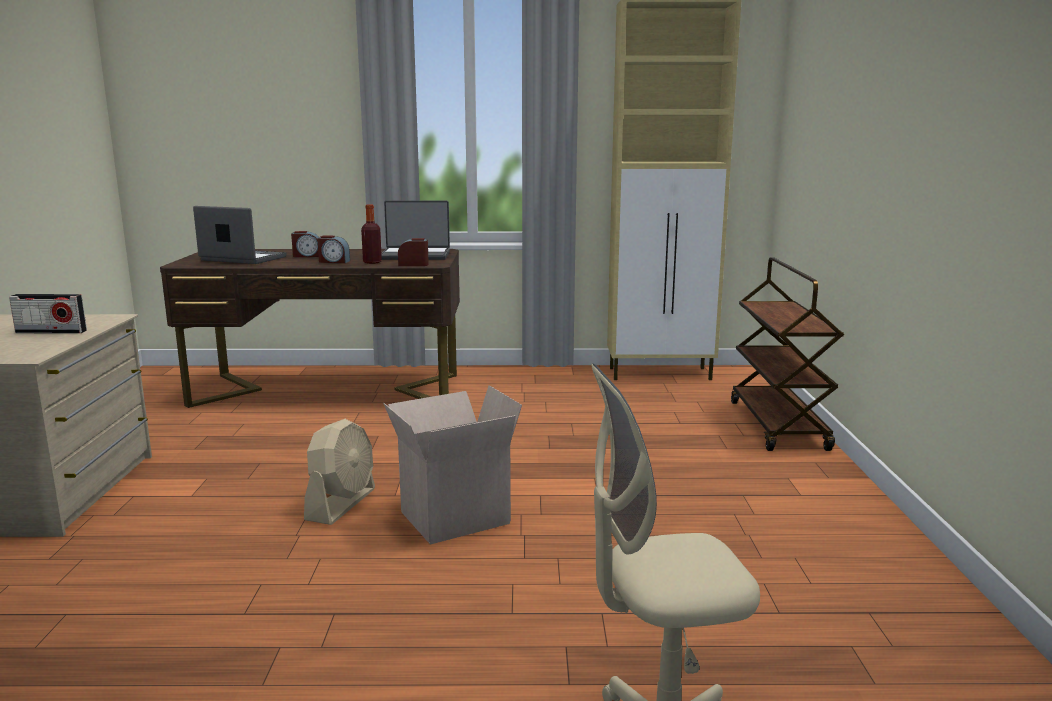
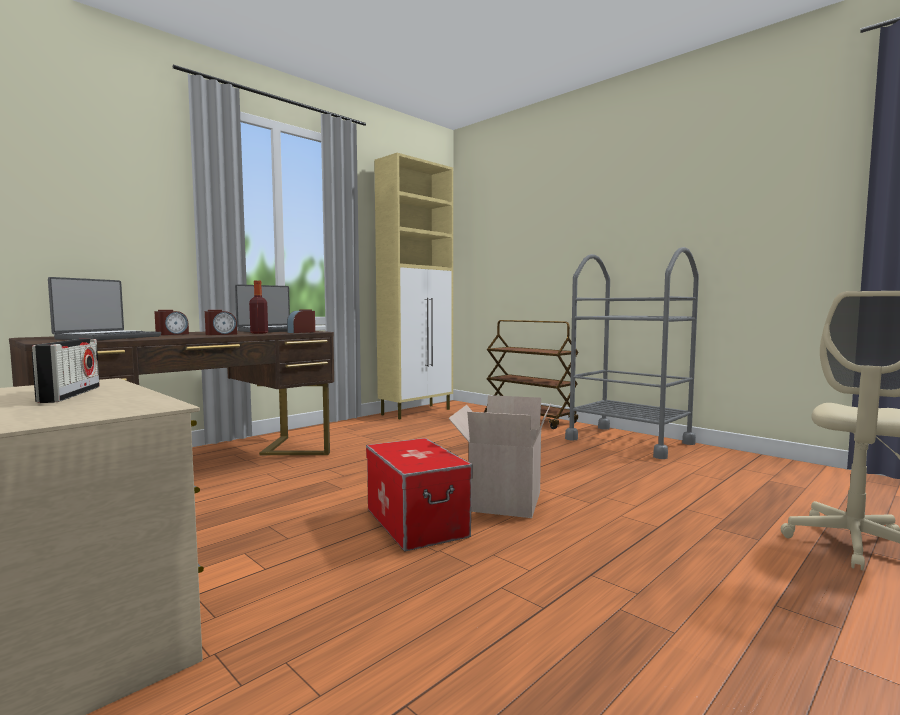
camera: 45 degrees left, 10 degrees down
radio [9,294,87,334] -> radio turned 60 degrees counterclockwise [32,339,100,403]
laptop [193,206,286,264] -> laptop turned 135 degrees clockwise [48,277,161,340]
beige fan [304,419,375,525] -> storage box [366,438,472,552]
none -> grey cart [565,247,699,459]

